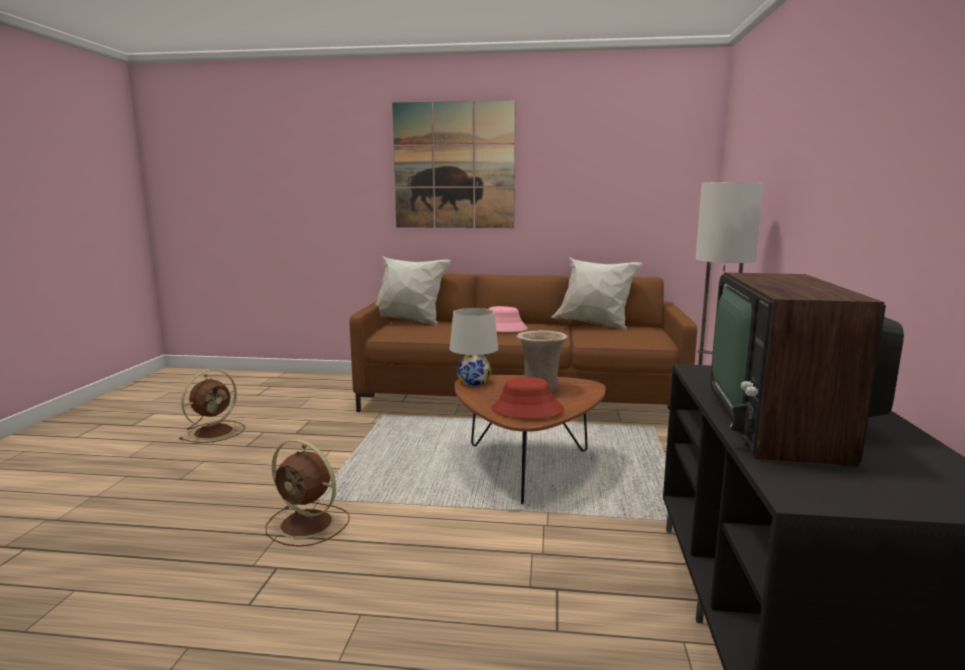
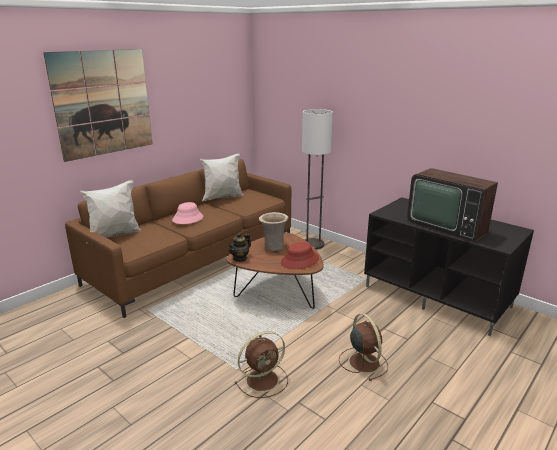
camera: 55 degrees left, 10 degrees up
brown fan [179,370,245,443] -> brown fan moved to [339,313,388,381]
white table lamp [450,308,498,386] -> teapot [228,233,251,262]

